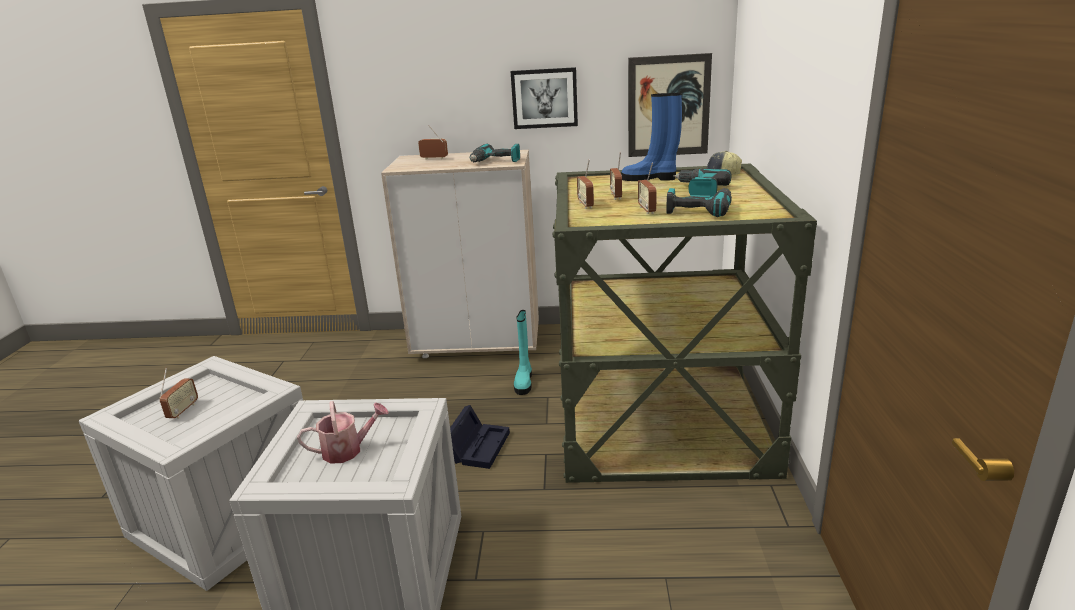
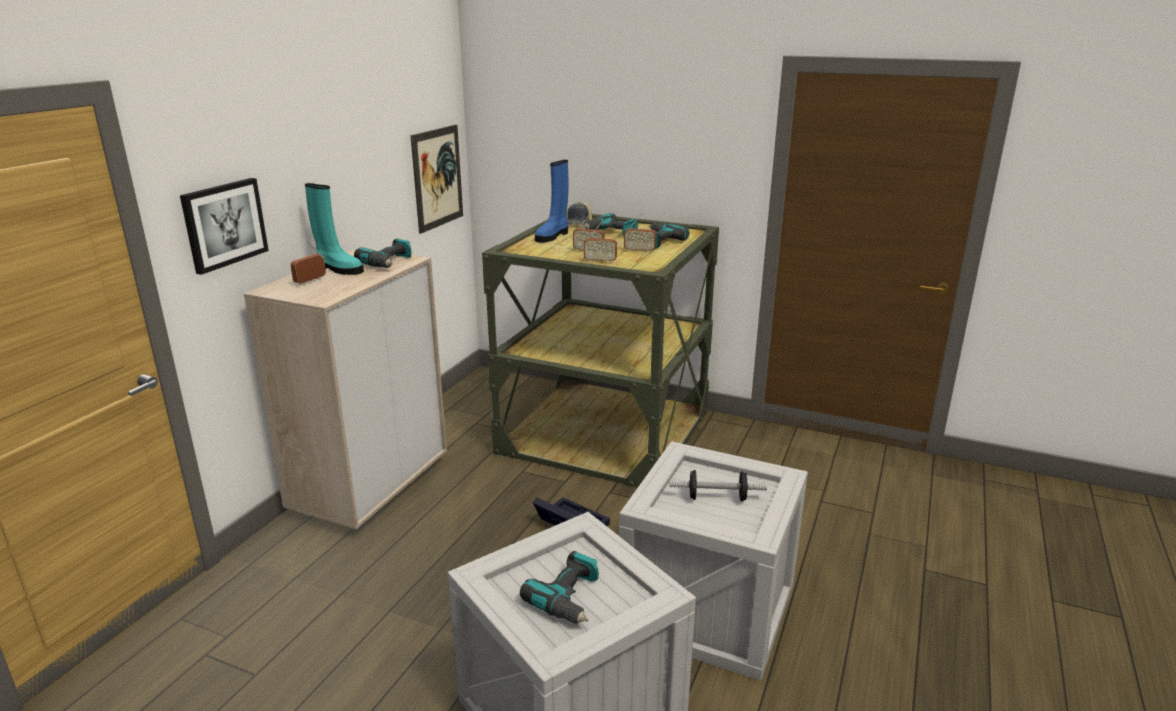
camera: 70 degrees left, 0 degrees up
radio [159,368,198,419] -> power drill [520,551,599,624]
watering can [297,401,389,464] -> dumbbell [670,470,767,501]
picture [510,67,578,129] -> picture moved to [180,178,269,275]
turquoise boot [514,310,532,395] -> turquoise boot moved to [305,183,364,275]

